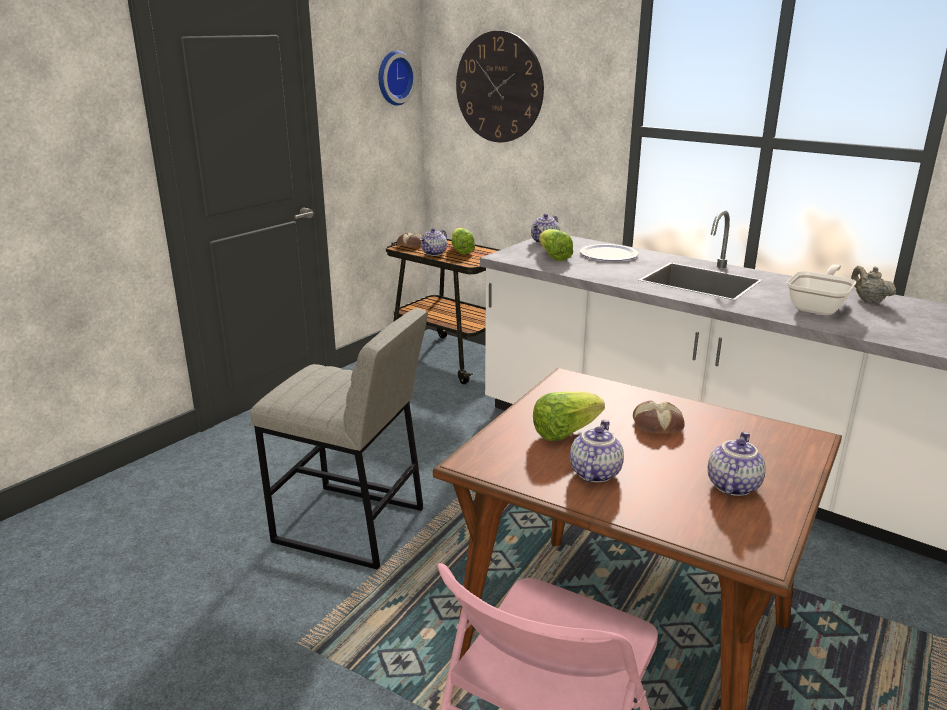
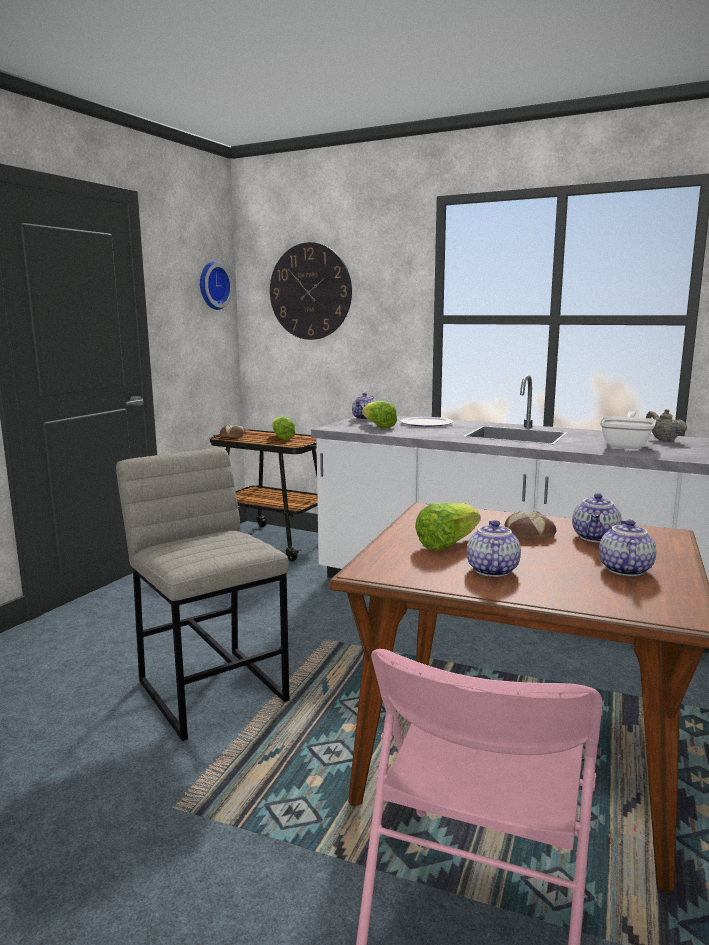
camera: 10 degrees left, 10 degrees down
grey chair [250,308,428,570] -> grey chair turned 135 degrees counterclockwise [116,448,289,741]
teapot [420,228,447,256] -> teapot moved to [572,493,622,543]

